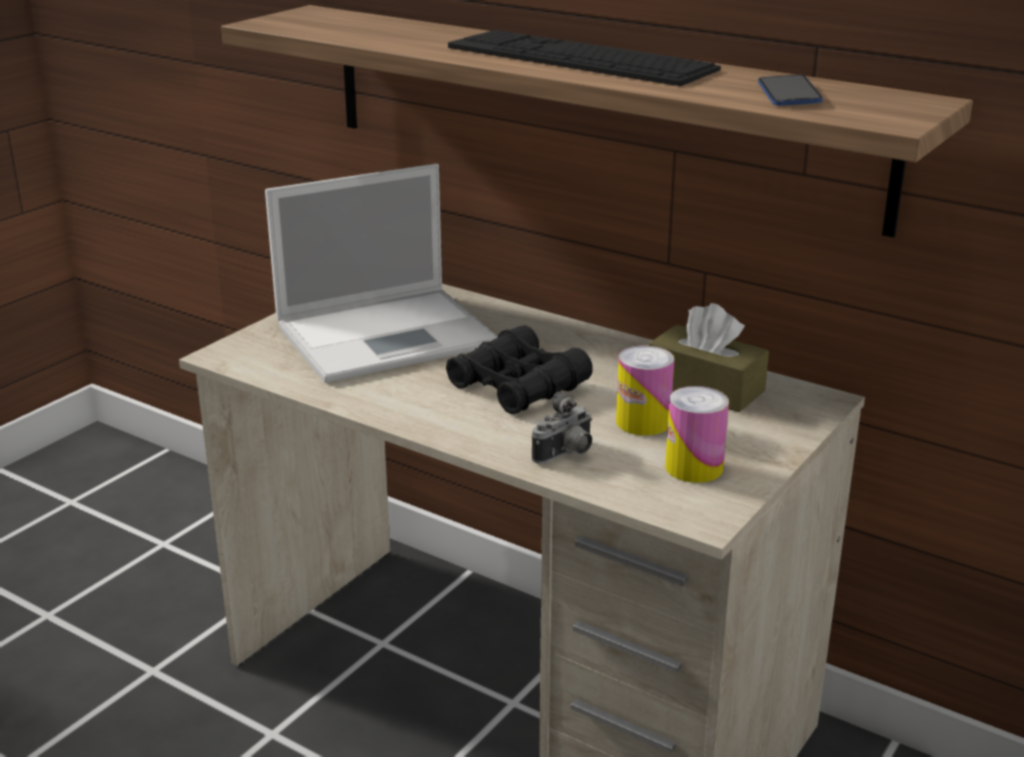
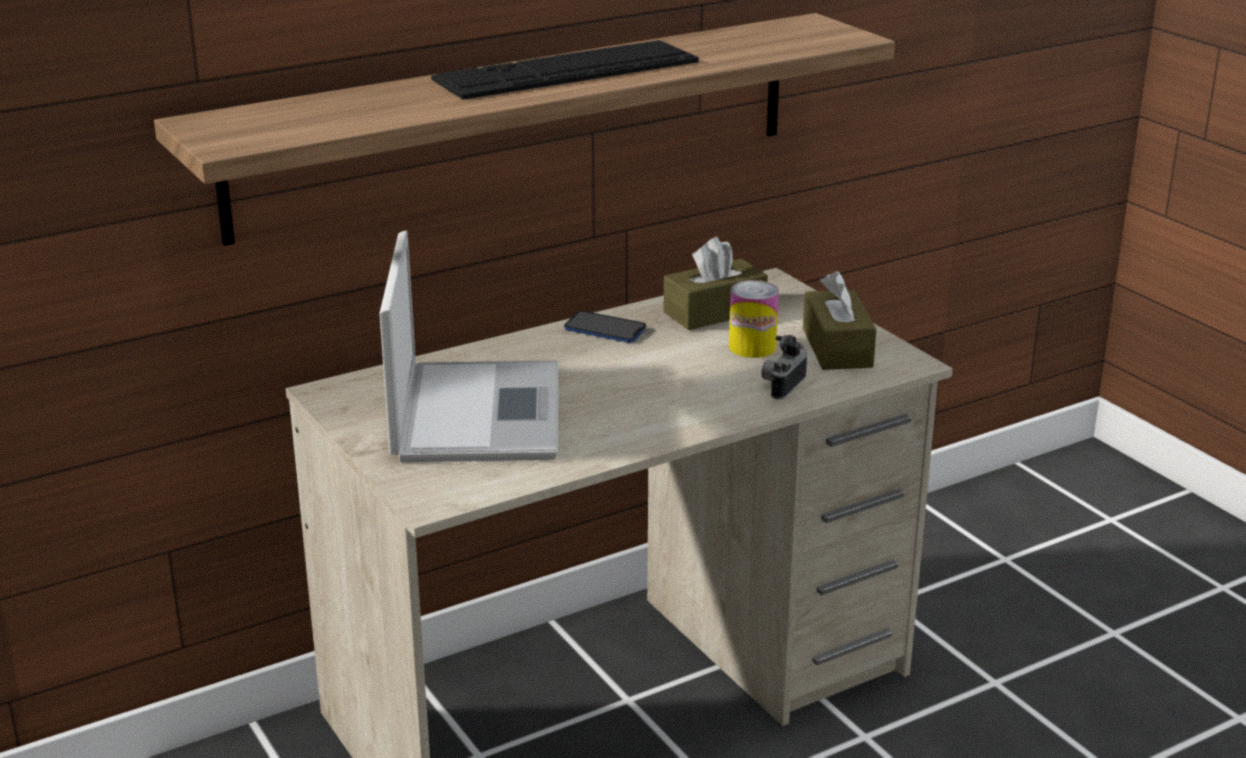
camera: 65 degrees left, 0 degrees up
black binoculars [446,325,593,414] -> none
camera [532,392,592,464] -> camera turned 135 degrees counterclockwise [761,335,807,400]
can [665,386,729,483] -> brown tissue box [803,271,877,370]
phone [758,75,823,106] -> phone moved to [564,311,646,343]

